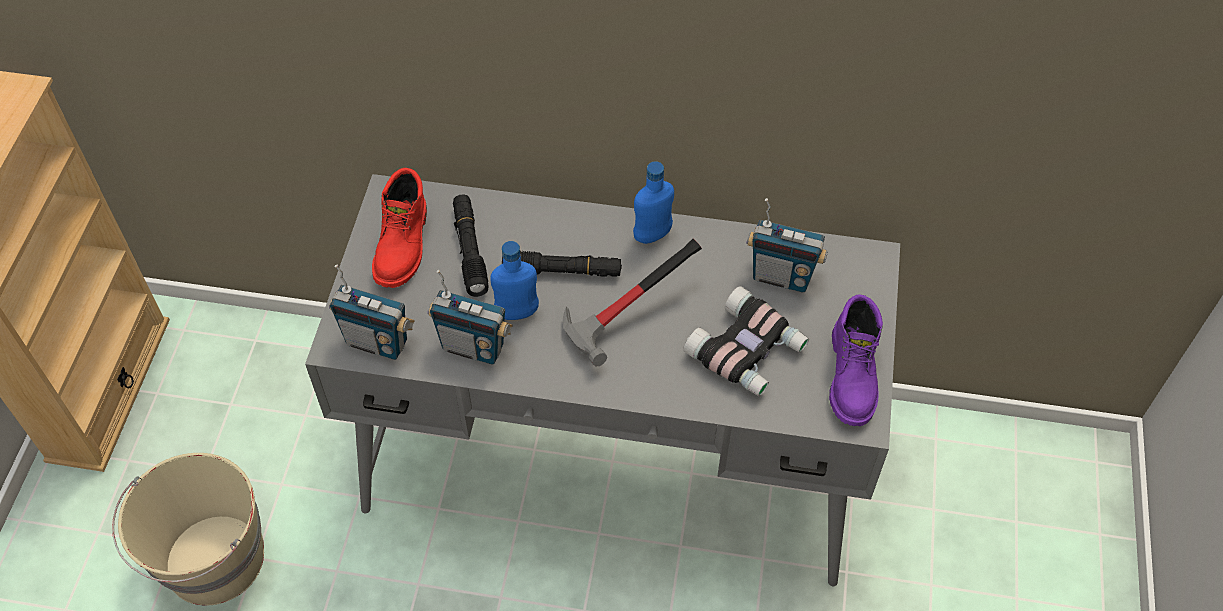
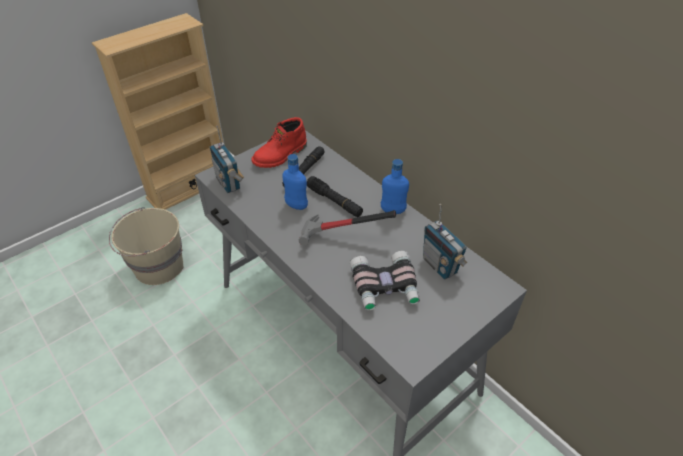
camera: 40 degrees right, 10 degrees down
radio [428,270,513,364] -> none
purple boot [829,294,883,426] -> none

